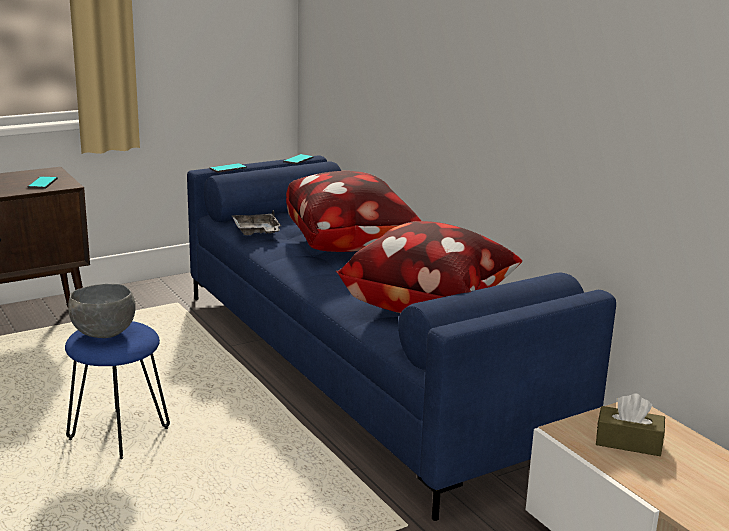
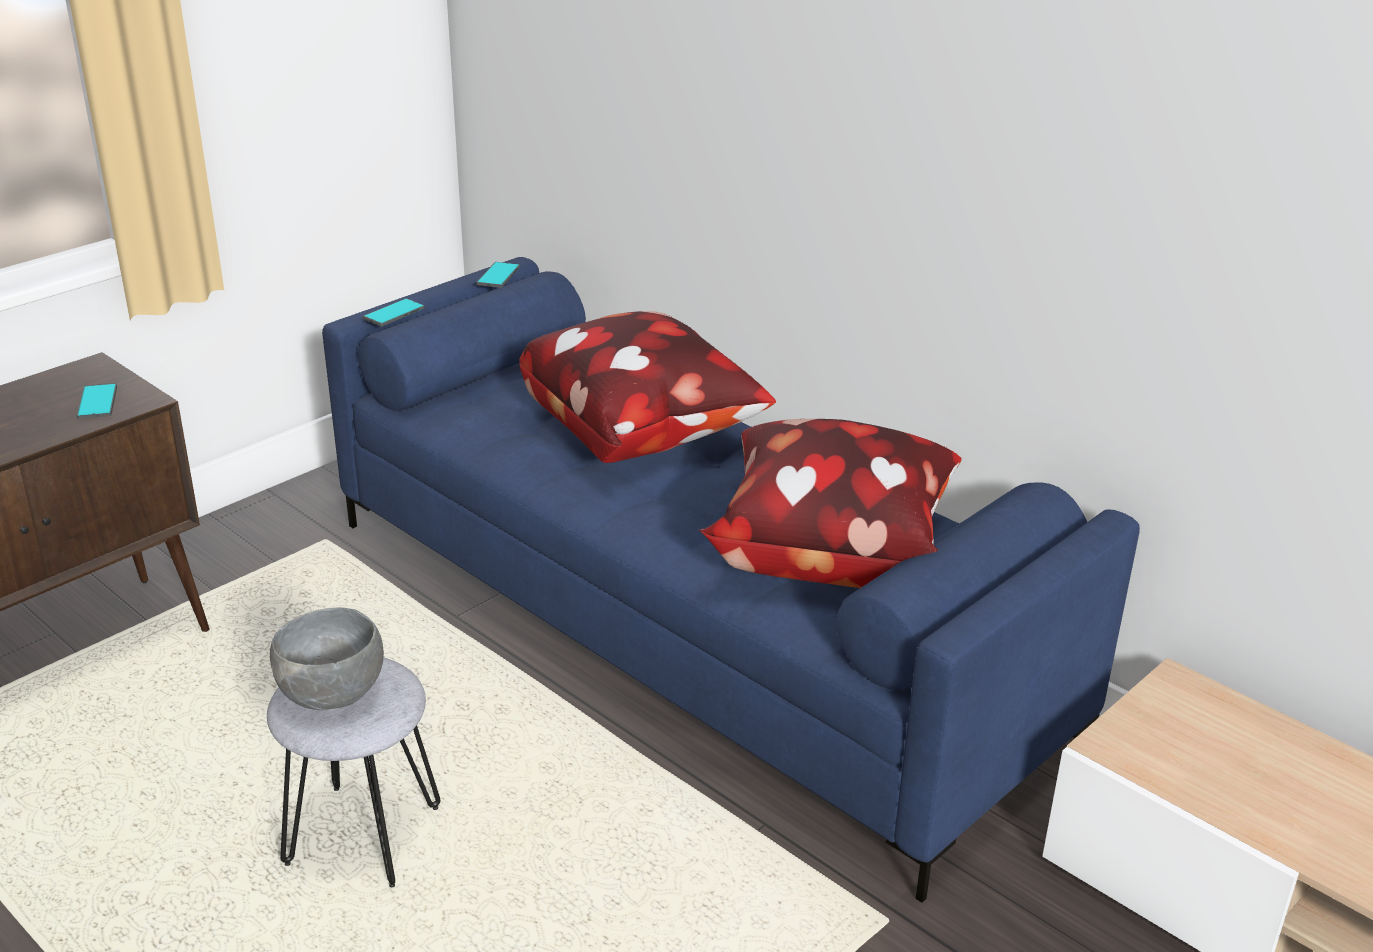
camera: 15 degrees left, 10 degrees up
blue stool [65,321,170,459] -> grey stool [267,657,440,887]
grey tray [231,210,281,235] -> none
brown tissue box [596,394,665,456] -> none

